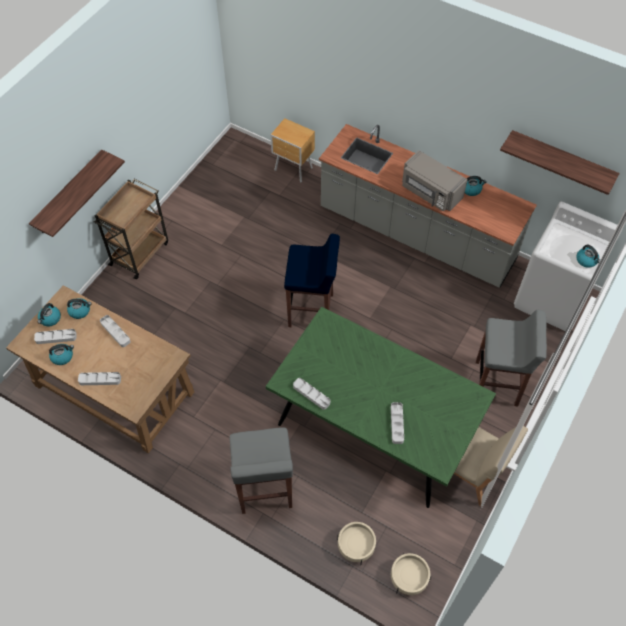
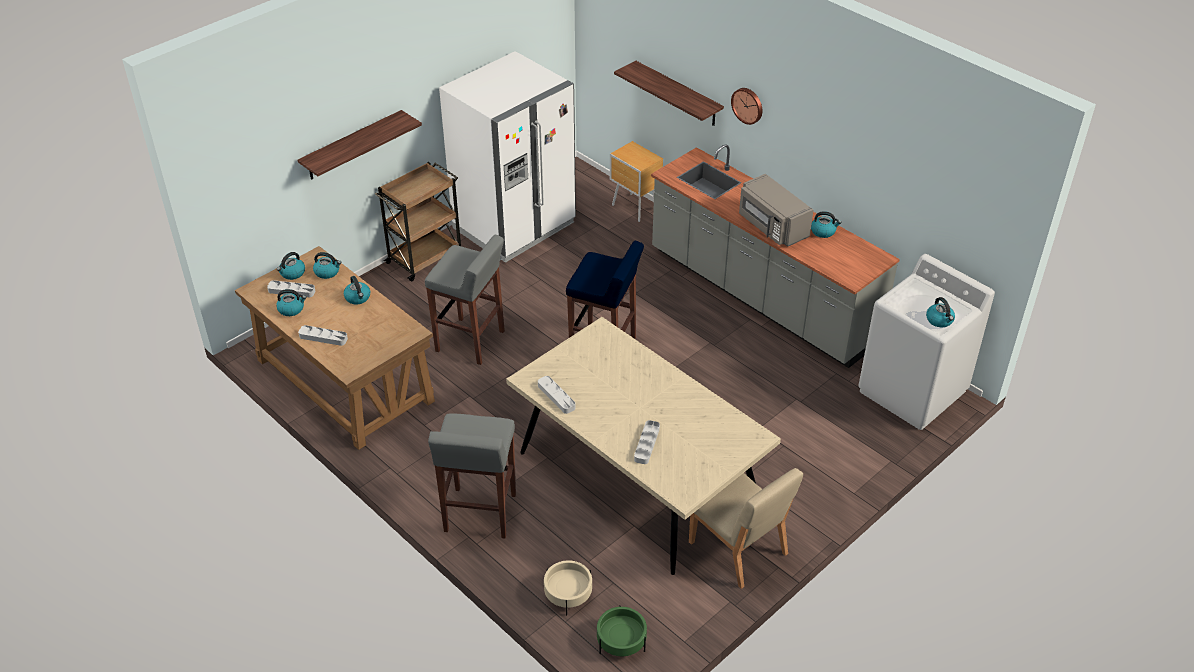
camera: 15 degrees right, 15 degrees down
grey tray [100,315,131,347] -> kettle [344,276,370,304]
green dining table [266,306,496,508] -> beige dining table [506,317,781,575]
beige planter [391,553,431,595] -> green planter [597,606,647,656]
grey stool [476,310,547,407] -> grey stool moved to [425,235,505,365]
shelf [500,130,620,195] -> shelf moved to [614,61,724,126]
none -> white fridge [439,51,576,263]
none -> wall clock [731,88,762,125]

